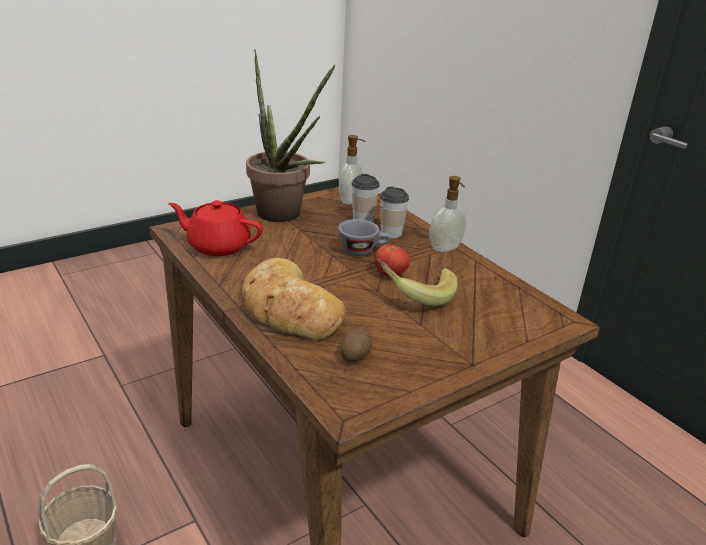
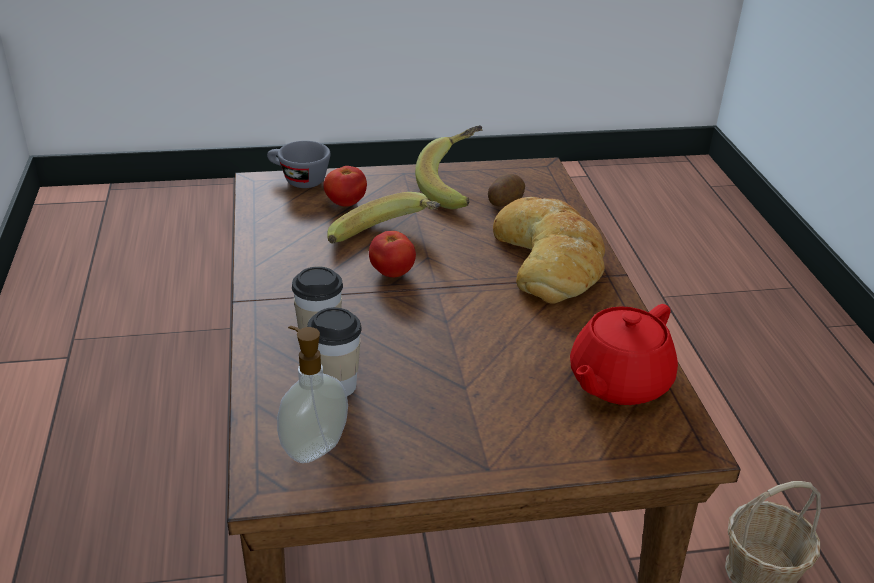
camera: 155 degrees left, 5 degrees up
red teapot [168,200,263,256] -> red teapot turned 90 degrees clockwise [570,304,678,405]
potted plant [246,48,336,222] -> none
grey cup [338,219,391,256] -> grey cup moved to [267,141,331,188]
soap dispenser [429,176,467,252] -> none
none -> tomato [323,166,367,206]
none -> banana [415,125,483,209]

